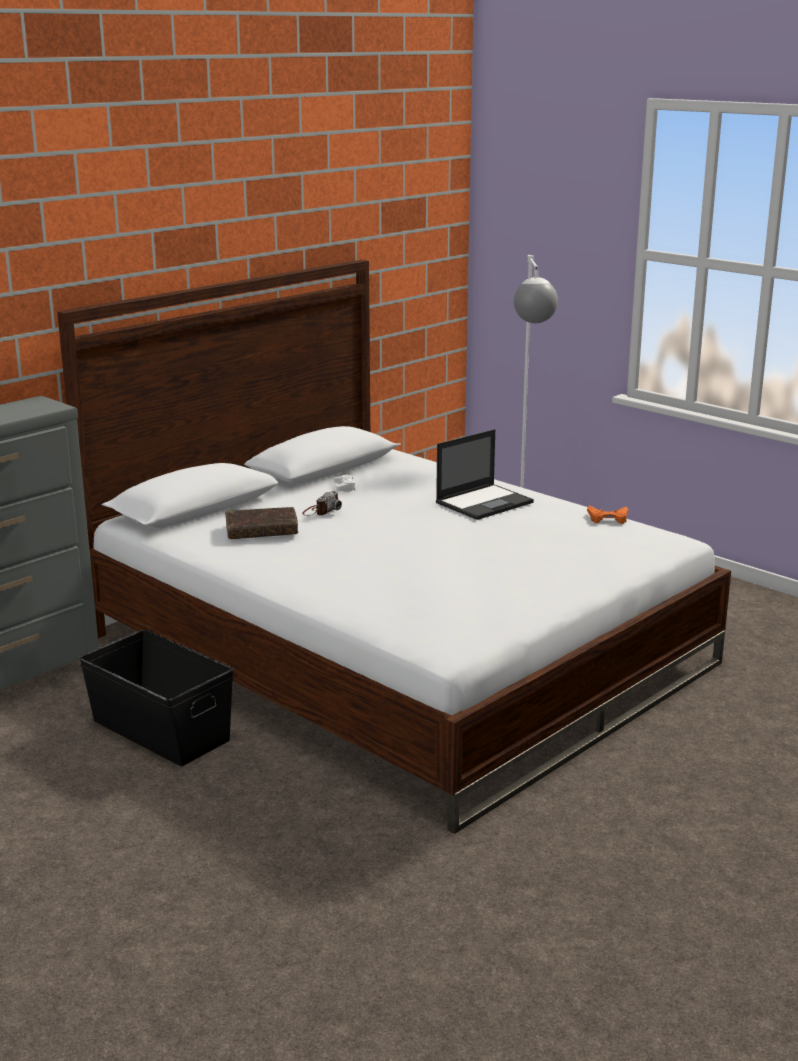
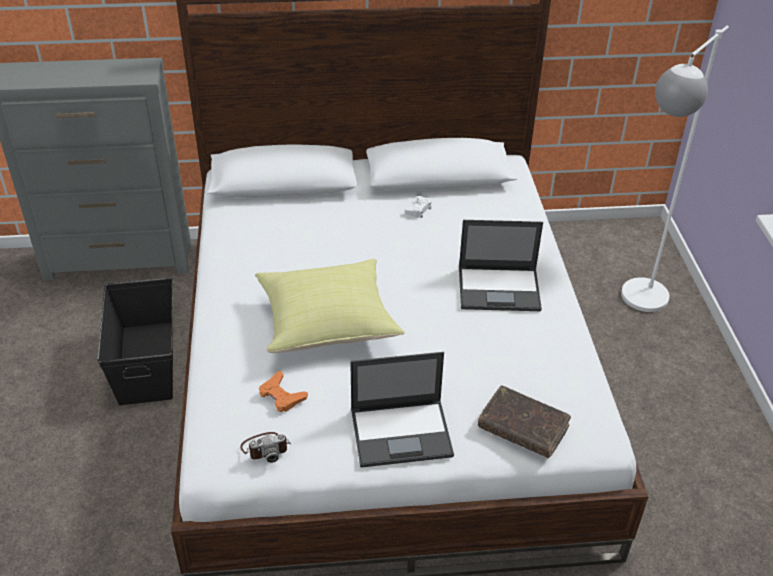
camera: 40 degrees right, 20 degrees up
brown book [225,507,298,539] -> brown book moved to [478,385,571,458]
camera [302,491,342,516] -> camera moved to [240,432,291,463]
orange game controller [587,505,628,524] -> orange game controller moved to [259,371,308,412]
none -> yellow pillow [255,259,405,353]
none -> laptop [350,352,454,468]

